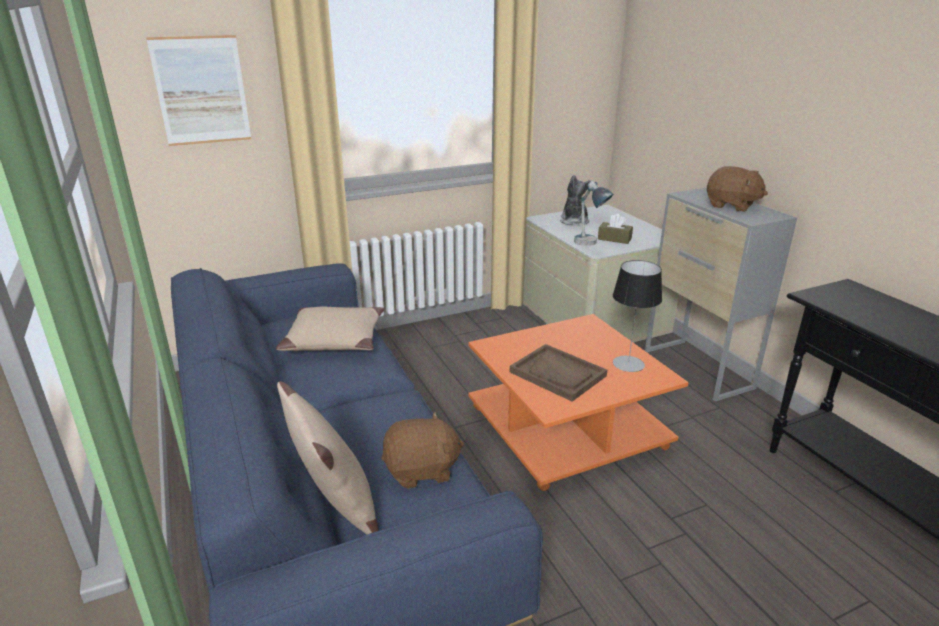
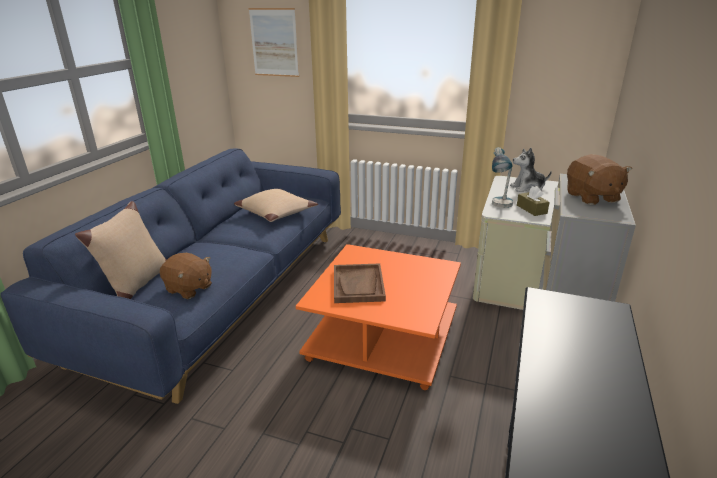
camera: 45 degrees right, 0 degrees up
plush toy [560,175,591,225] -> plush toy turned 135 degrees counterclockwise [510,148,552,192]
table lamp [613,260,662,372] -> none

